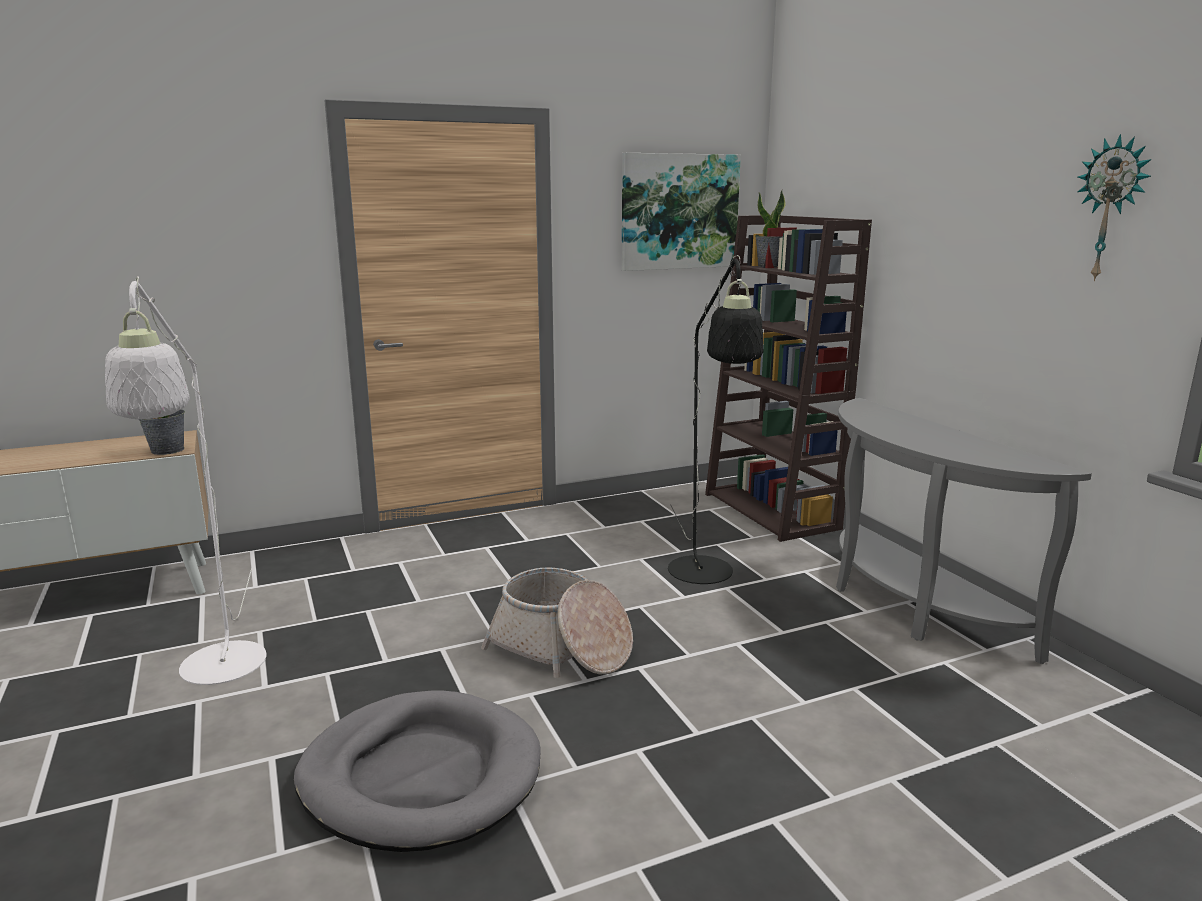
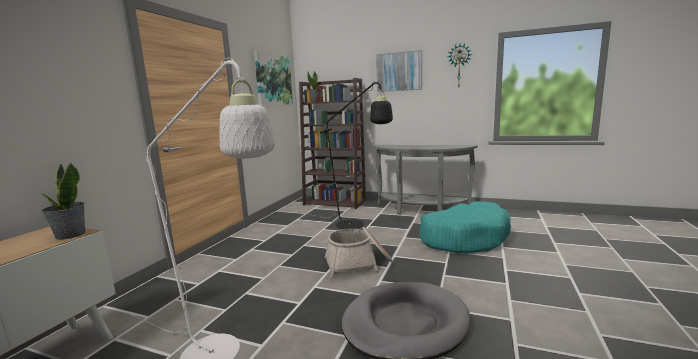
camera: 45 degrees left, 5 degrees down
none -> picture [376,50,422,92]
none -> turquoise dog bed [420,201,511,254]

